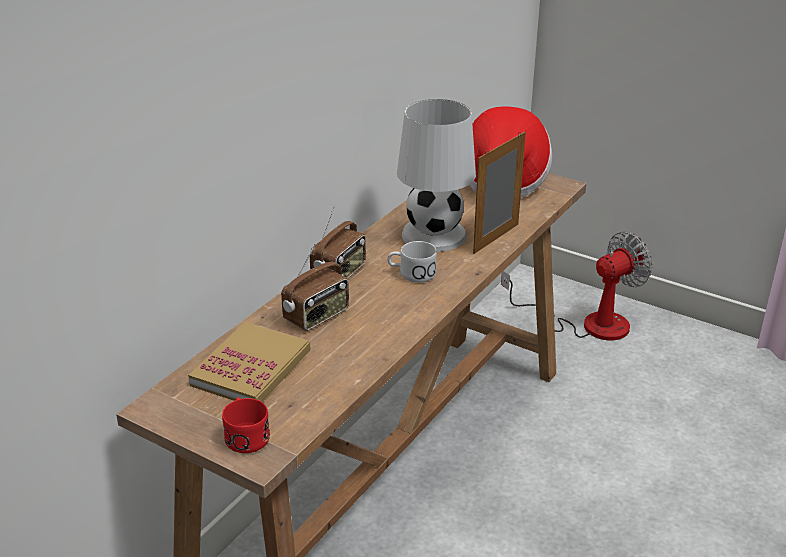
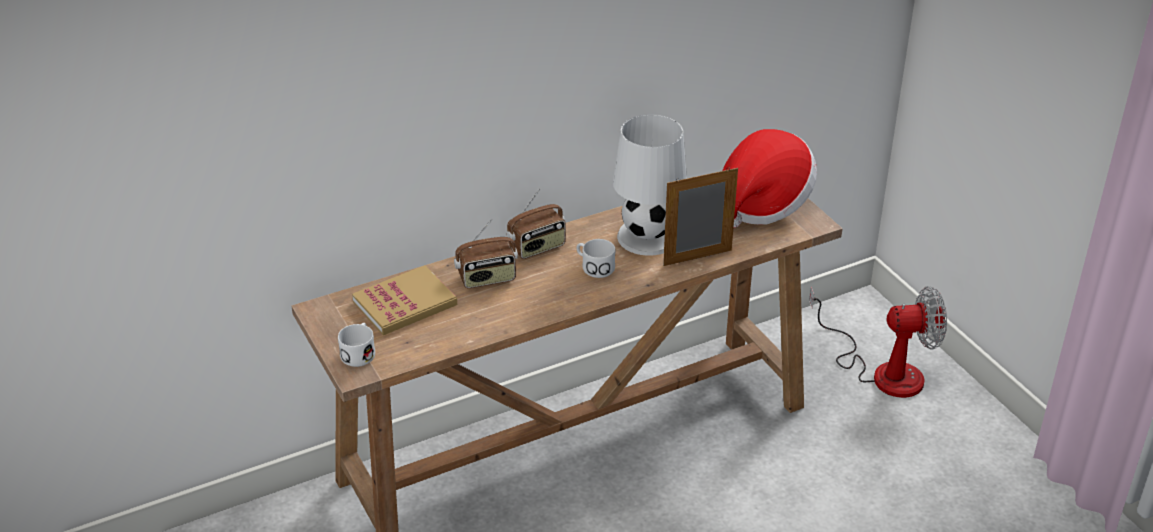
camera: 30 degrees right, 5 degrees up
red mug [222,397,270,453] -> white mug [338,323,375,367]

